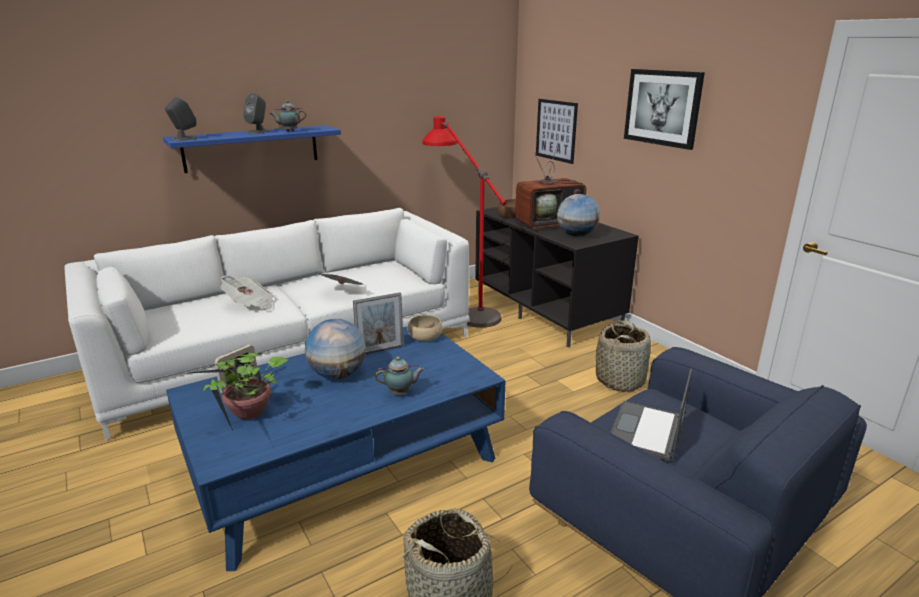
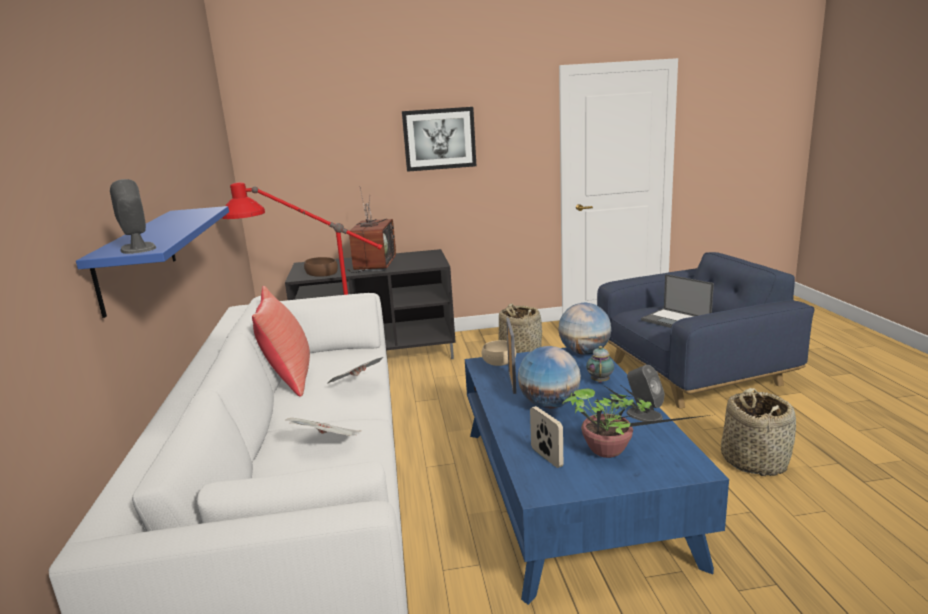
camera: 65 degrees left, 5 degrees down
grey speaker [243,93,269,134] -> grey speaker moved to [627,365,665,422]
teapot [270,101,306,132] -> none
picture [536,99,578,164] -> none
globe [557,194,600,237] -> globe moved to [558,303,611,355]
none -> red pillow [252,286,310,397]

